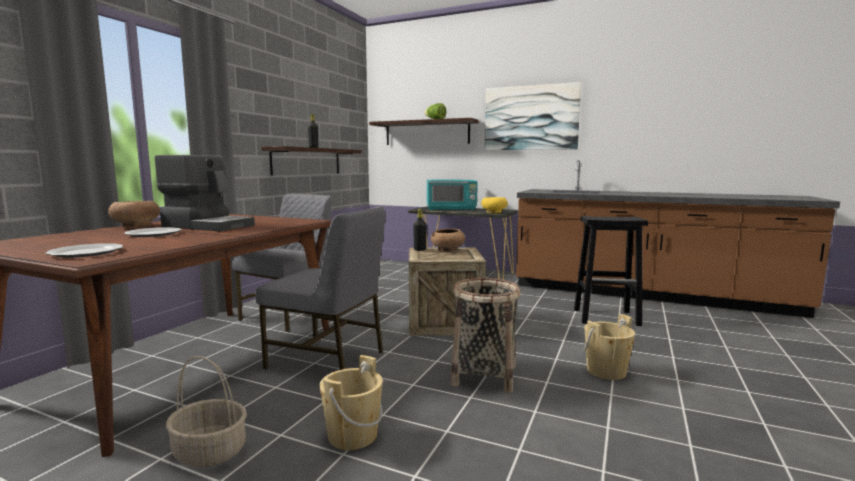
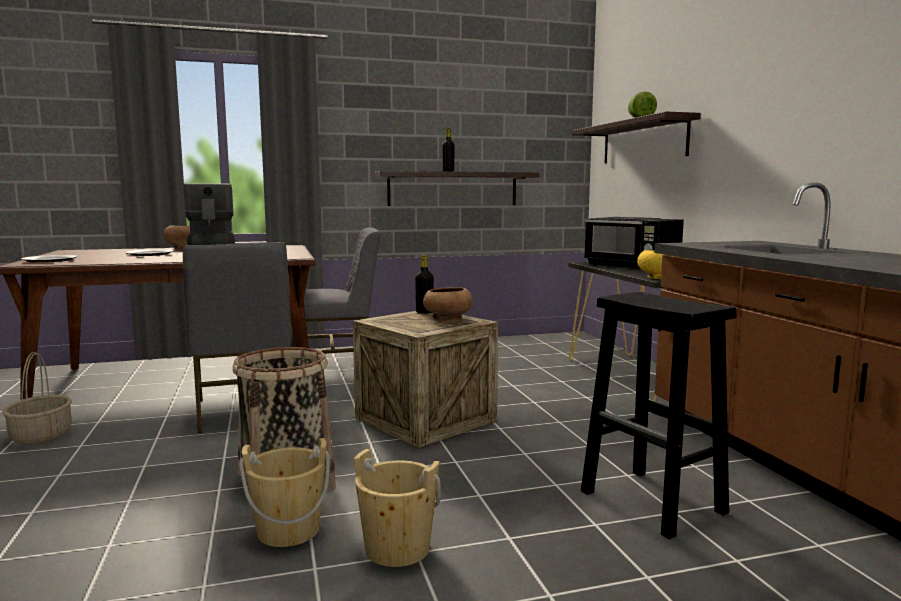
camera: 50 degrees right, 0 degrees up
beige bucket [319,355,383,450] -> beige bucket moved to [239,438,330,547]
turquoise microwave [427,179,477,210] -> black microwave [584,217,684,269]
picture [484,82,581,150] -> none

